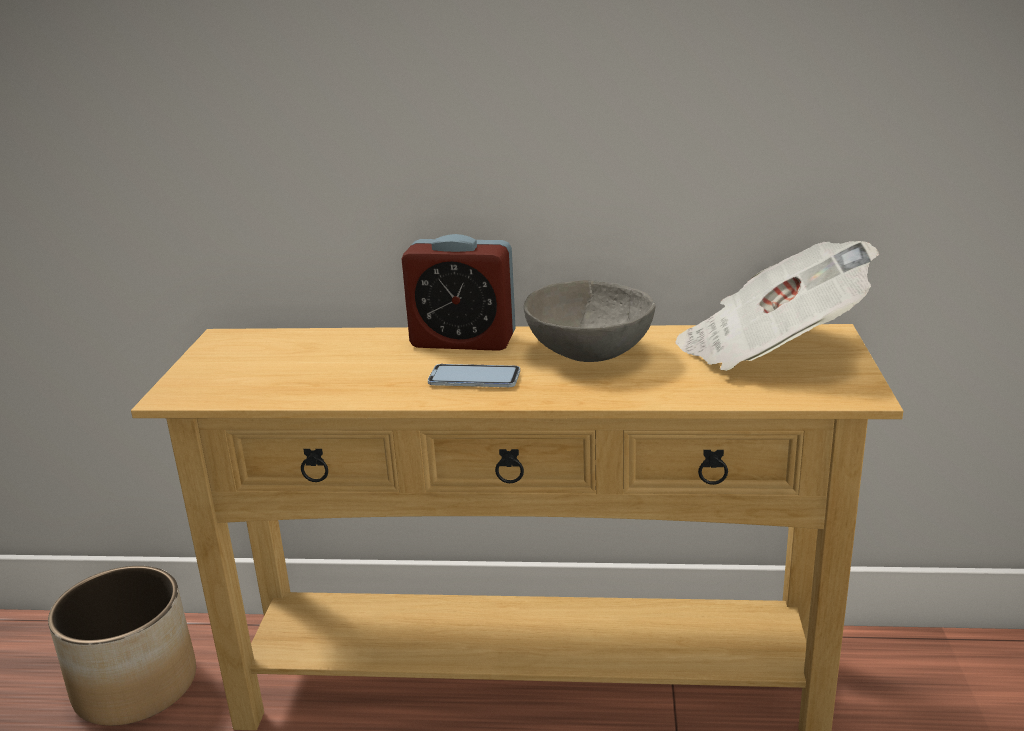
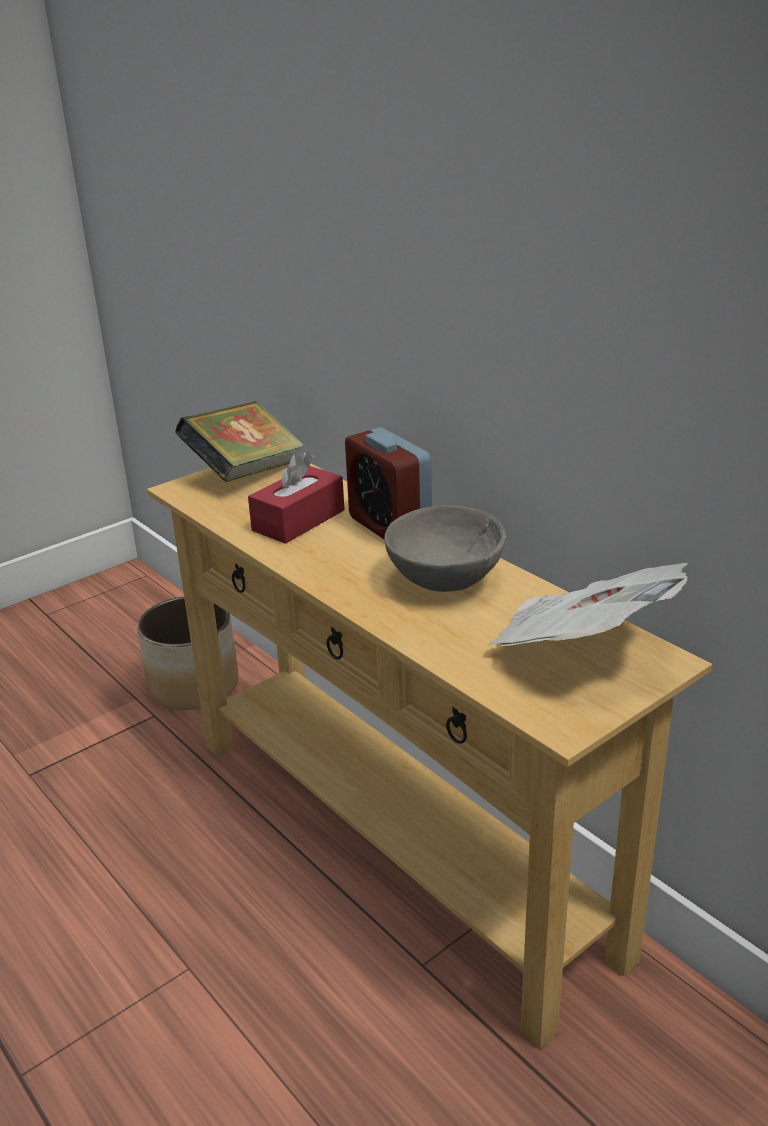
camera: 45 degrees right, 5 degrees up
phone [428,364,520,387] -> none
none -> book [175,401,305,482]
none -> red tissue box [248,451,345,544]

